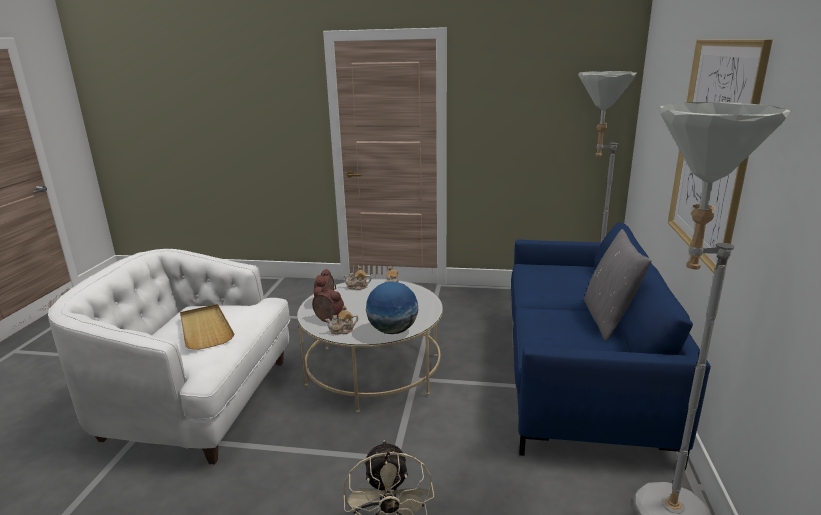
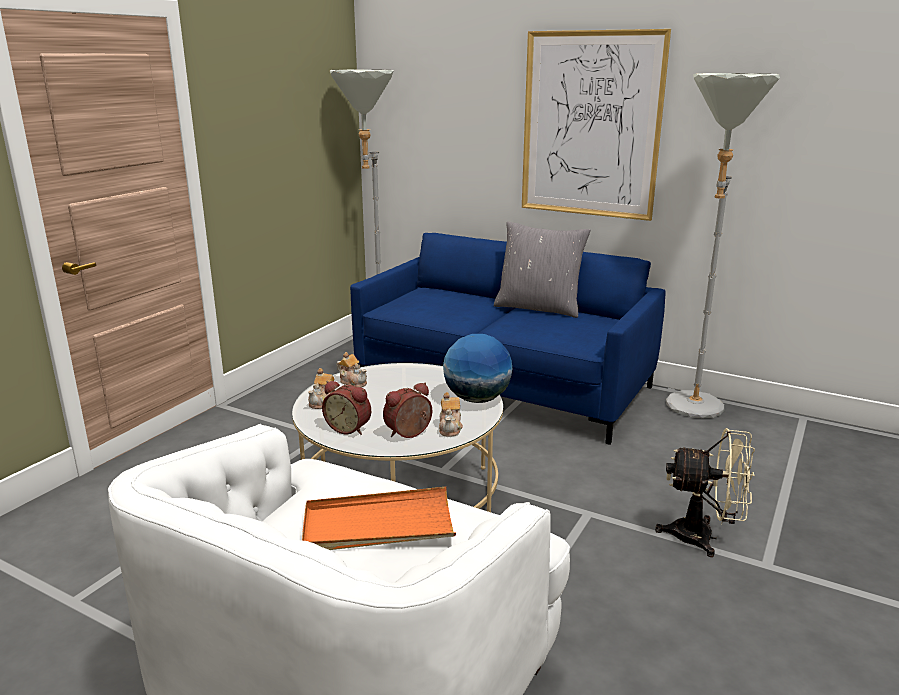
camera: 70 degrees left, 0 degrees up
beige tray [180,304,234,350] -> orange tray [302,487,456,550]

